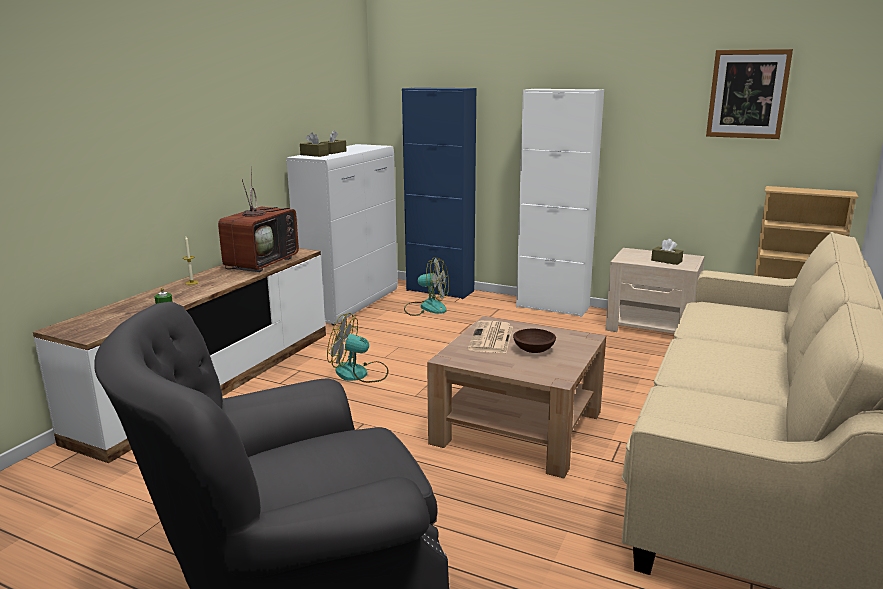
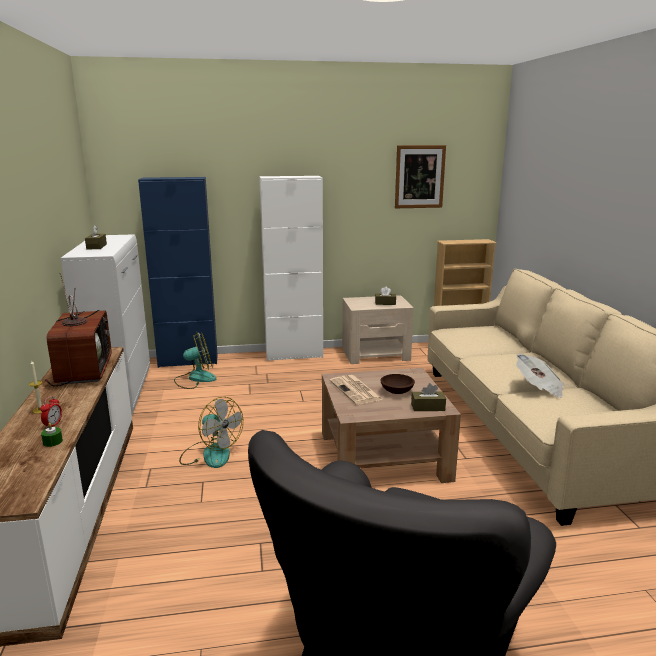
camera: 35 degrees left, 0 degrees up
brown tissue box [300,132,329,157] -> brown tissue box moved to [411,383,446,411]
fan [327,313,388,383] -> fan turned 120 degrees counterclockwise [179,397,243,468]
none -> alarm clock [40,396,62,428]
none -> newspaper [516,353,565,398]

